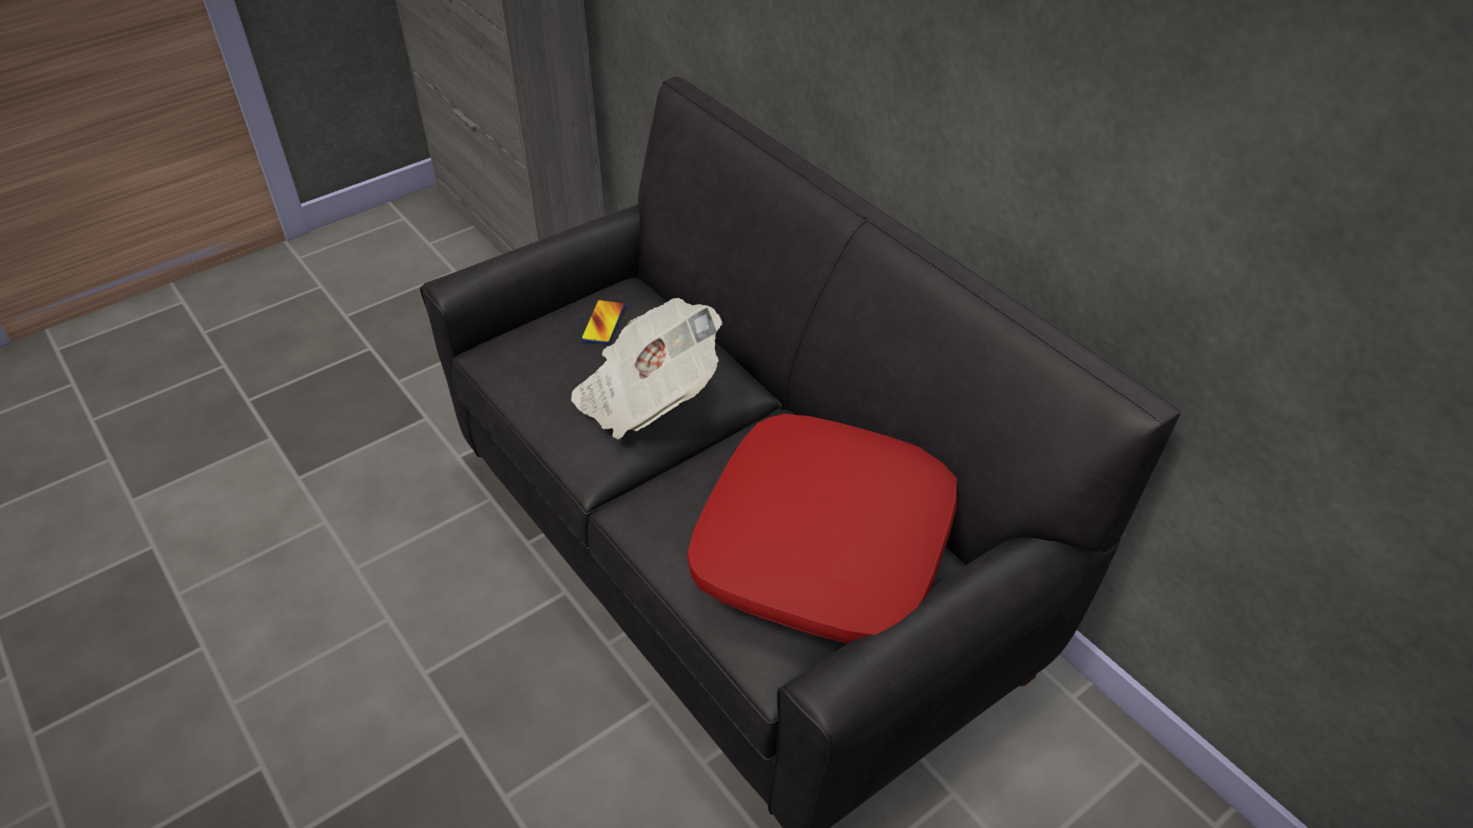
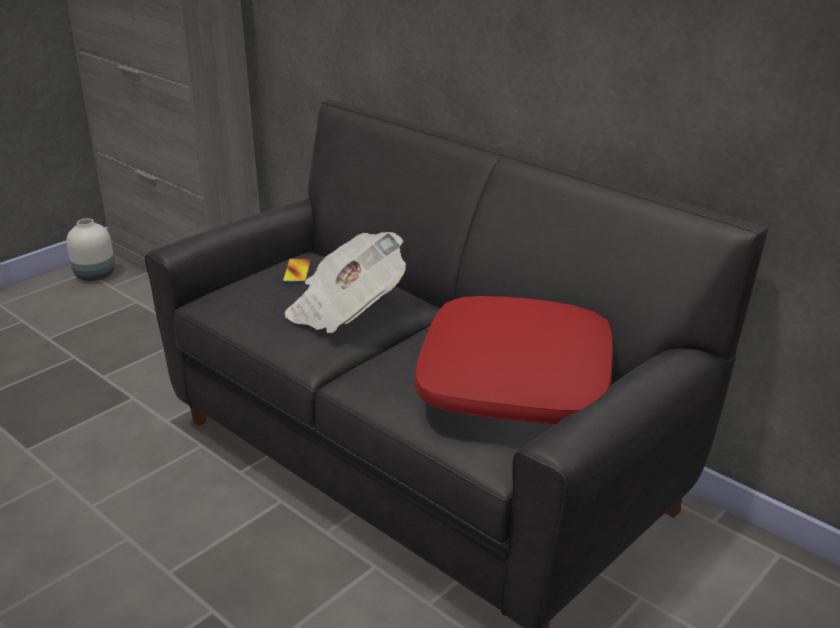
camera: 10 degrees left, 15 degrees down
none -> white vase [66,218,115,281]

